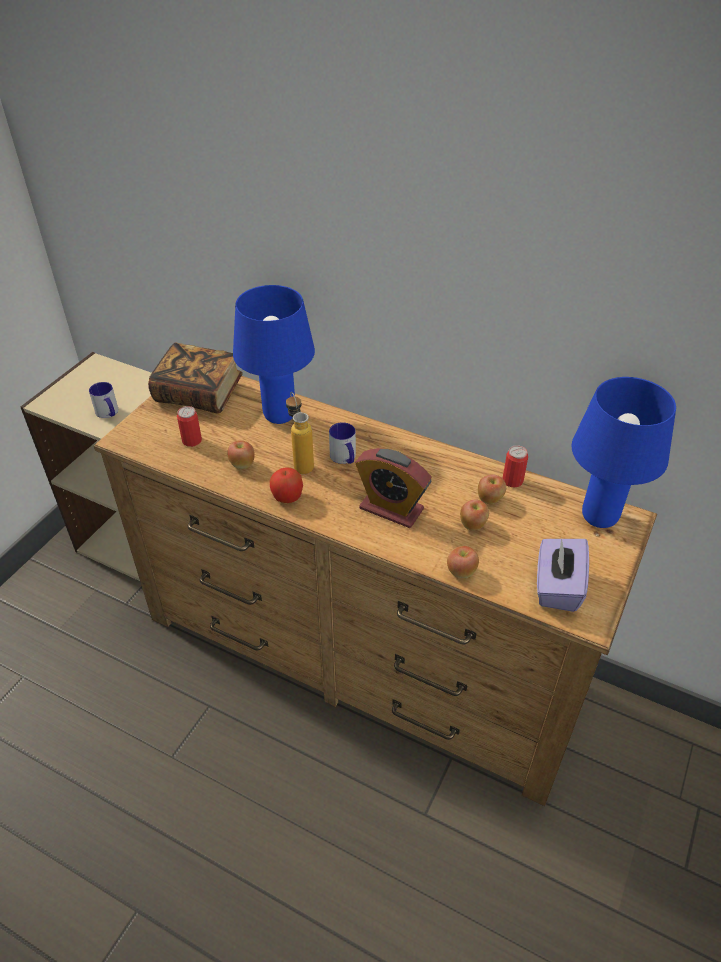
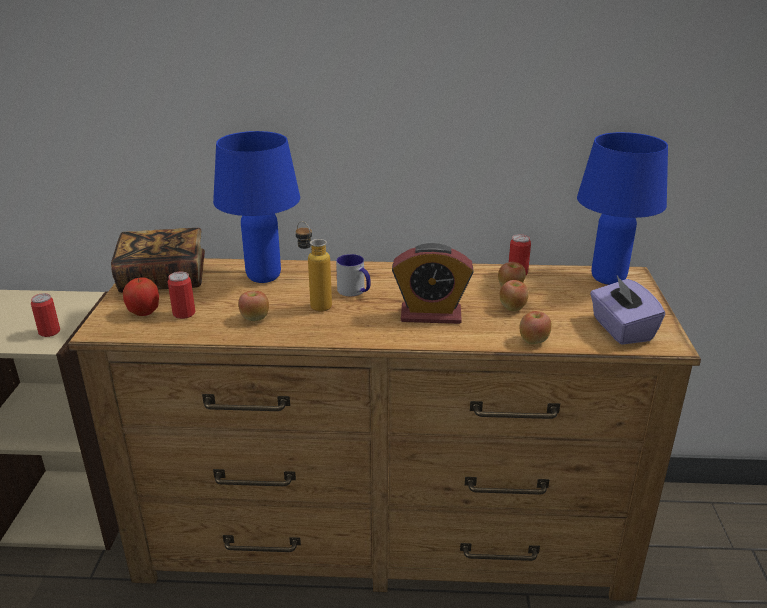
camera: 25 degrees left, 15 degrees down
mug [89,382,118,418] -> can [31,293,60,337]
apple [270,467,303,503] -> apple moved to [123,277,159,316]

